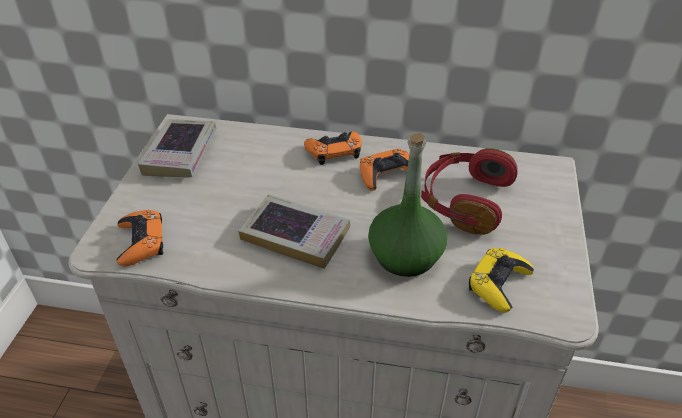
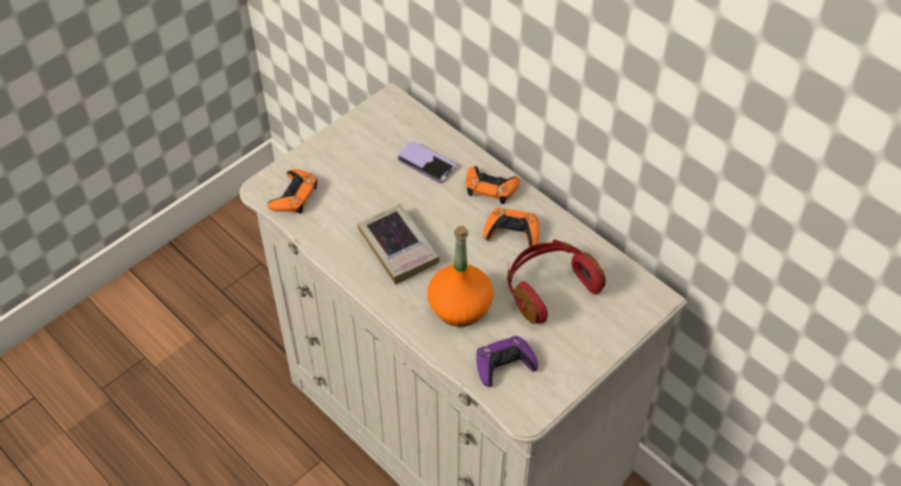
camera: 35 degrees right, 10 degrees up
book [138,119,216,177] -> none
green bottle [368,133,447,277] -> orange bottle [427,226,493,327]
yellow game controller [469,248,534,312] -> purple game controller [476,336,538,387]
none -> phone [397,141,456,183]

